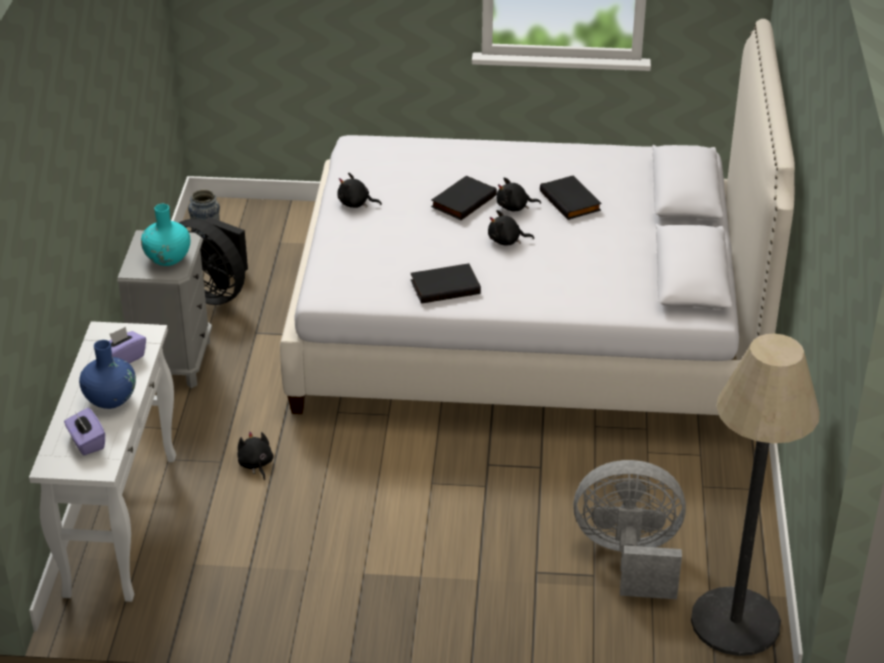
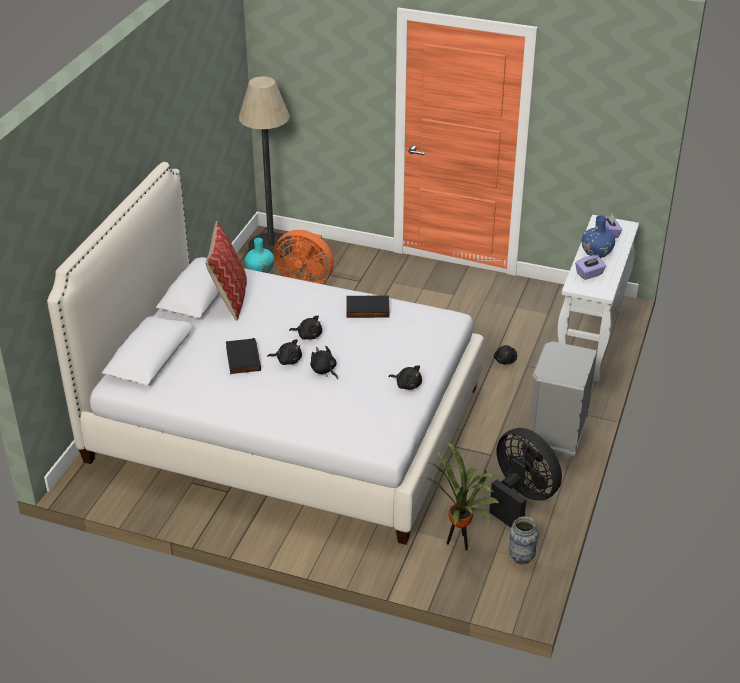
camera: 165 degrees left, 0 degrees up
turquoise vase [141,204,190,266] -> turquoise vase moved to [245,238,274,273]
black book [431,176,497,220] -> black plush toy [310,346,338,379]
grey fan [573,460,686,599] -> orange fan [274,230,334,284]
none -> pillow [205,221,247,321]
none -> potted plant [421,441,500,551]

